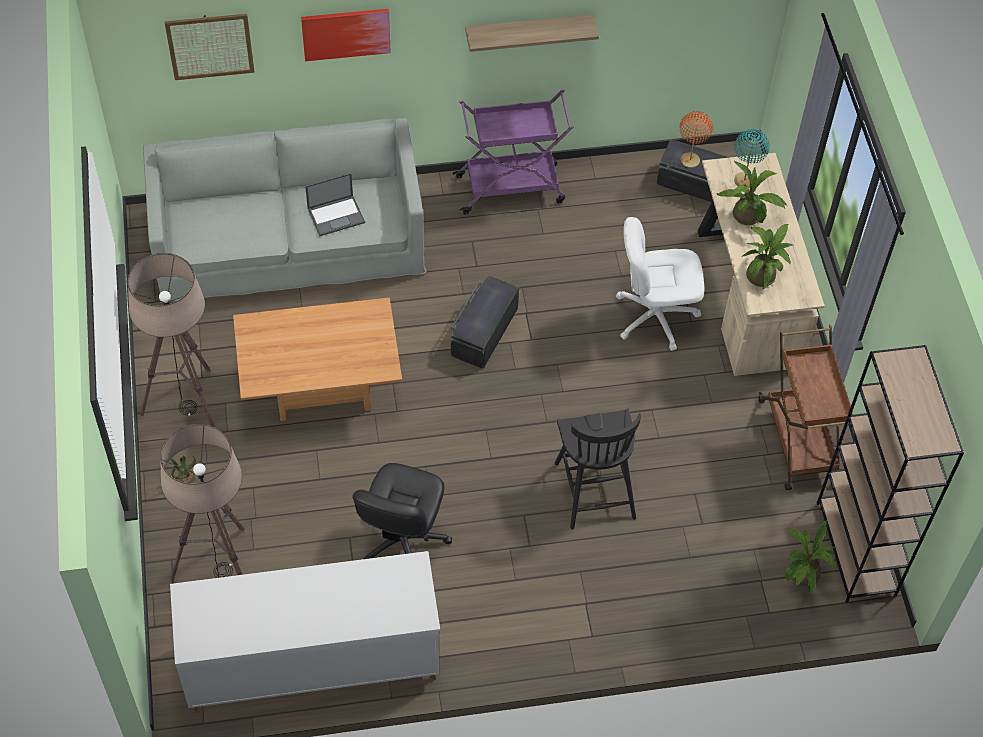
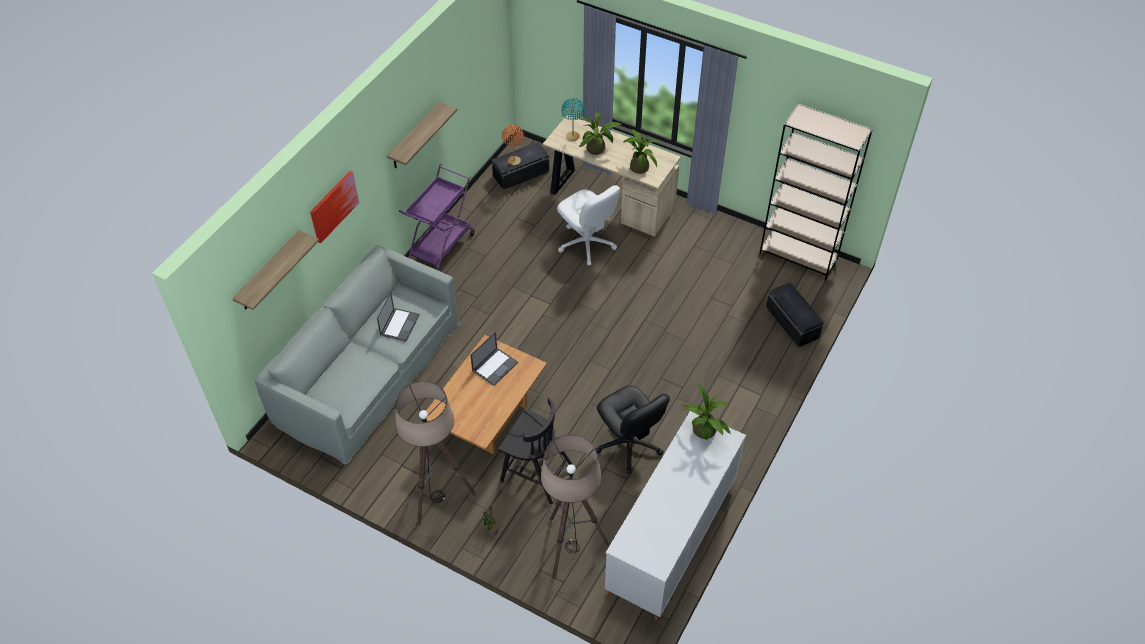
camera: 50 degrees left, 5 degrees down
picture [165,14,255,80] -> shelf [232,230,319,310]
black storage box [451,275,519,369] -> black storage box moved to [766,282,824,347]
black chair [555,409,641,530] -> black chair moved to [498,398,573,504]
white office chair [616,217,704,351] -> white office chair turned 75 degrees counterclockwise [557,185,620,265]
brown cart [758,324,854,490] -> none
potted plant [785,520,836,595] -> potted plant moved to [684,385,731,440]
none -> laptop [470,332,518,386]

